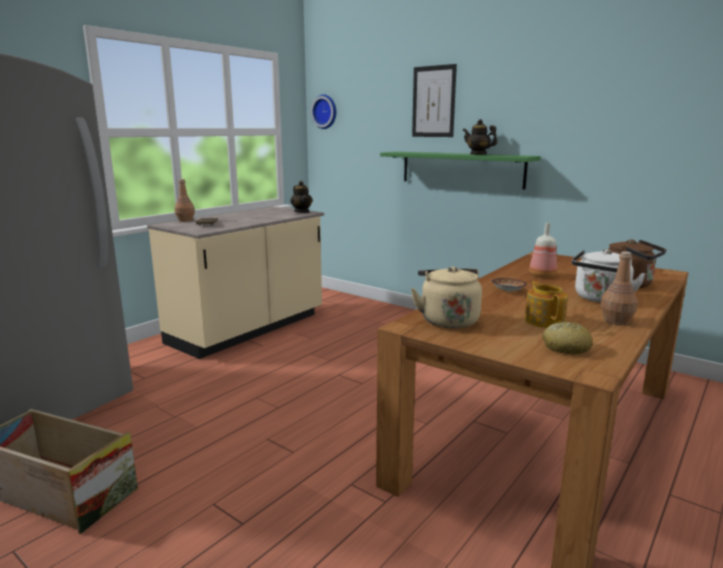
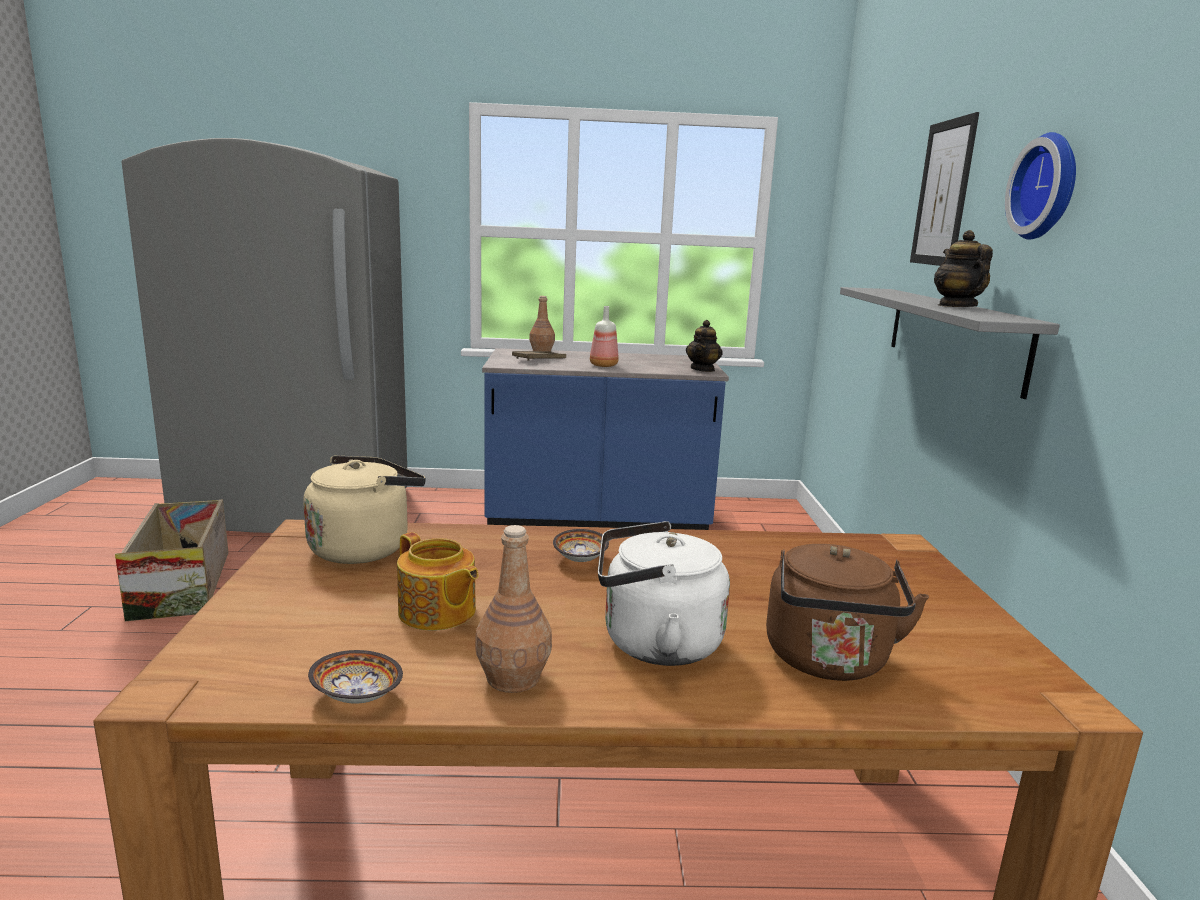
camera: 50 degrees right, 0 degrees up
beige counter [147,206,324,359] -> blue counter [482,348,729,530]
wall clock [311,94,336,129] -> wall clock moved to [1005,132,1076,240]
green shelf [380,152,541,190] -> grey shelf [840,287,1060,399]
teapot [525,281,568,328] -> teapot turned 90 degrees clockwise [397,532,479,631]
bottle [529,223,557,278] -> bottle moved to [590,306,619,367]
bread [543,322,593,354] -> none
none -> bowl [308,650,403,704]

